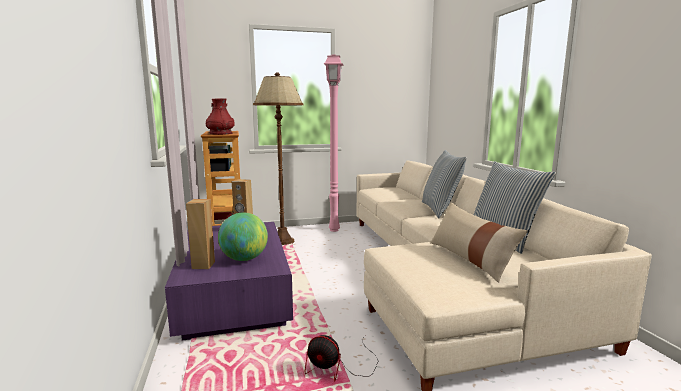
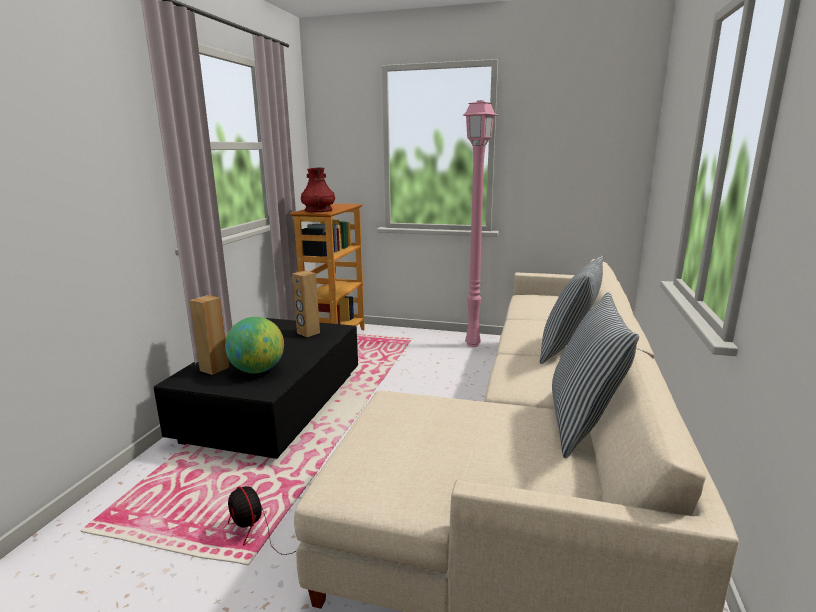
camera: 30 degrees right, 5 degrees up
purple coffee table [165,222,293,341] -> black coffee table [153,318,358,459]
brown floor lamp [253,73,304,245] -> none
beige pillow [430,203,528,283] -> none

